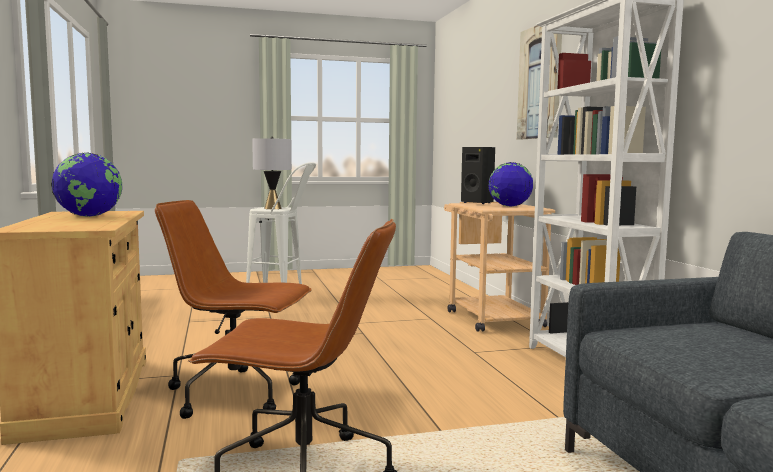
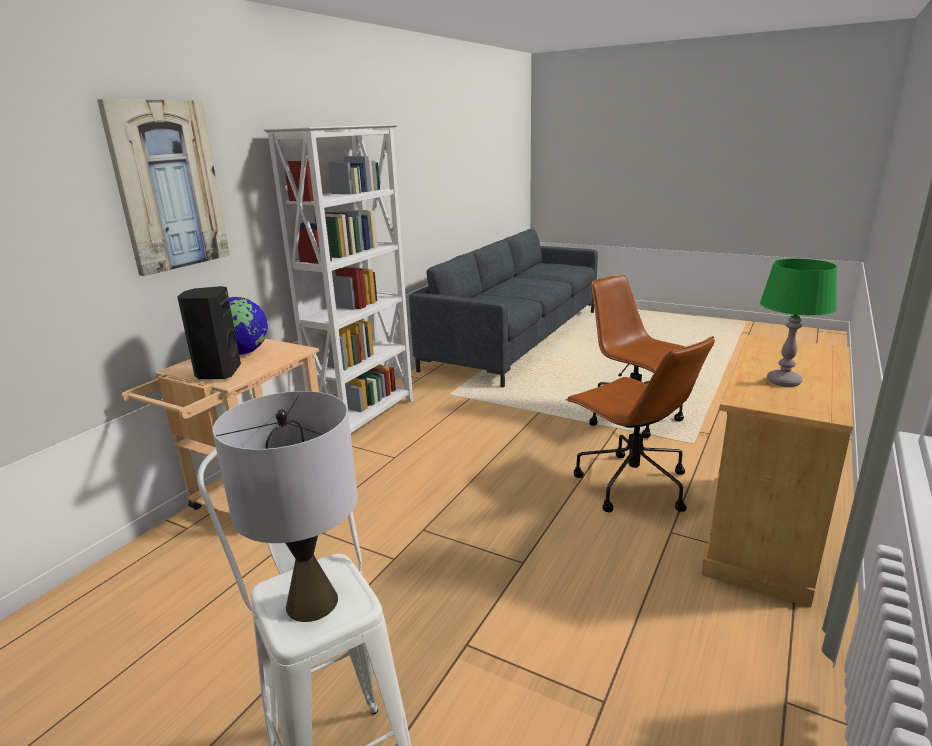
camera: 135 degrees left, 15 degrees up
globe [51,152,122,217] -> green table lamp [760,259,837,387]

